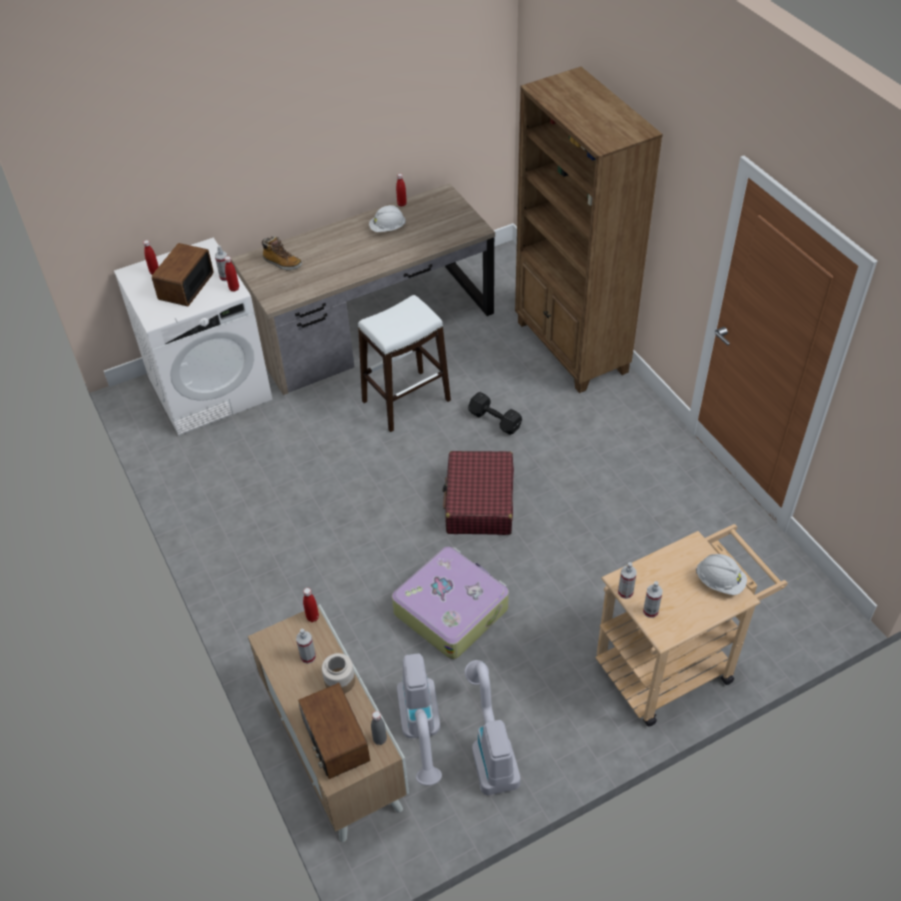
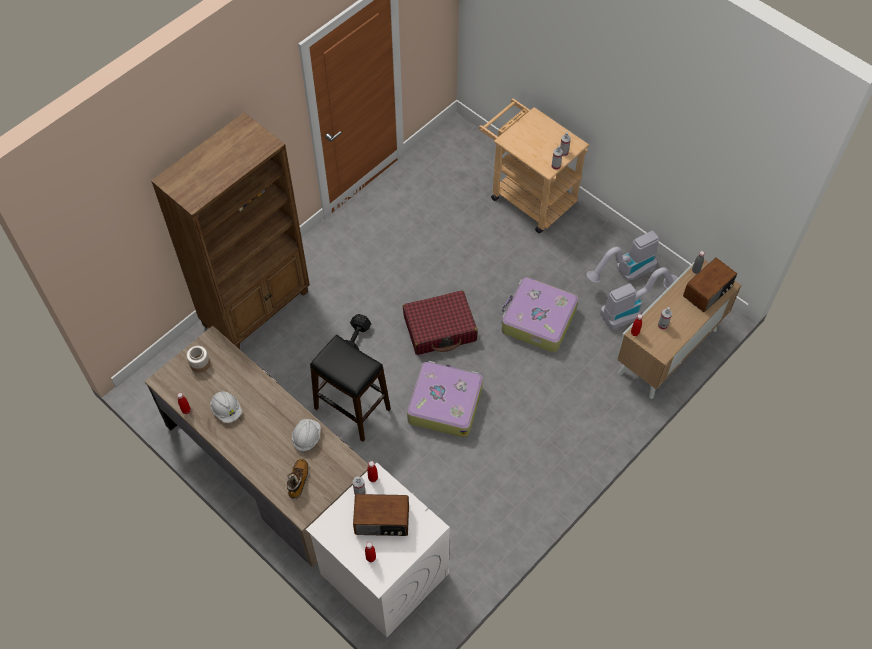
camera: 110 degrees left, 10 degrees up
jar [322,653,355,694] -> jar moved to [186,346,210,373]
white stool [358,295,451,432] -> black stool [310,335,391,442]
white hard hat [696,554,747,595] -> white hard hat moved to [292,419,321,453]
none -> suitcase [407,361,483,438]

